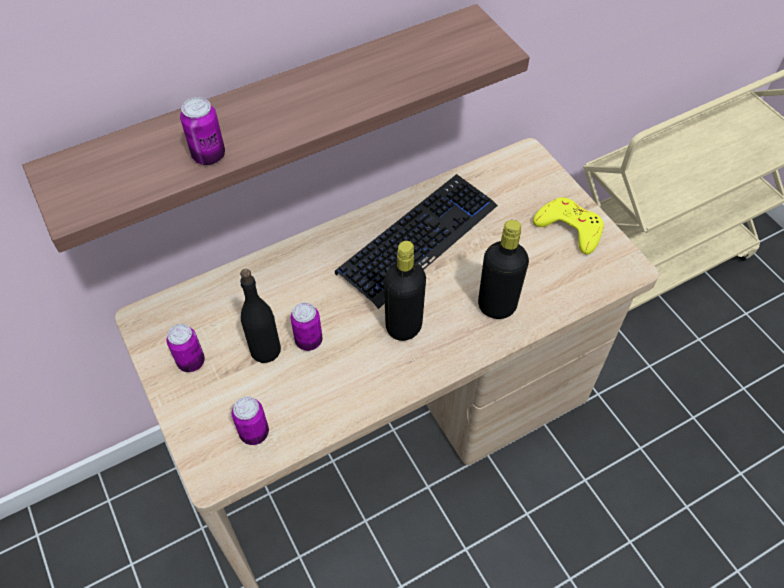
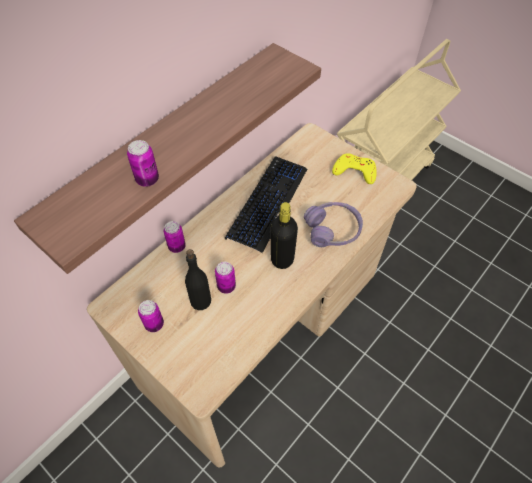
camera: 20 degrees left, 0 degrees up
can [232,396,269,445] -> can moved to [164,221,186,253]
black bottle [478,220,529,319] -> purple headphones [304,202,363,247]

